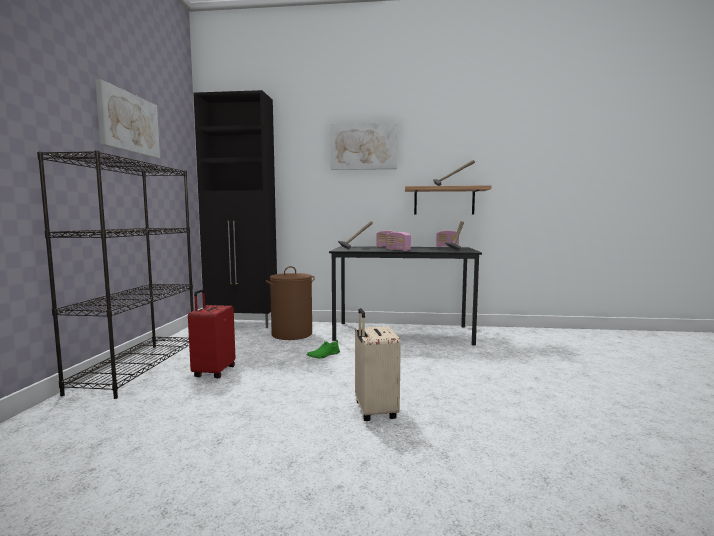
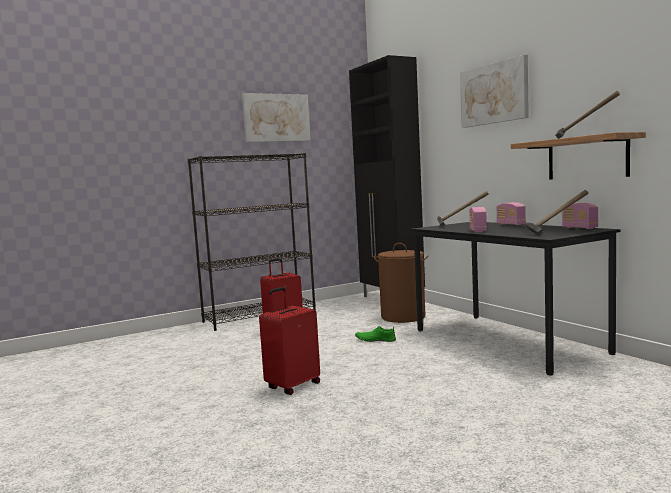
camera: 55 degrees right, 0 degrees up
beige suitcase [355,308,401,421] -> red suitcase [259,287,320,395]

